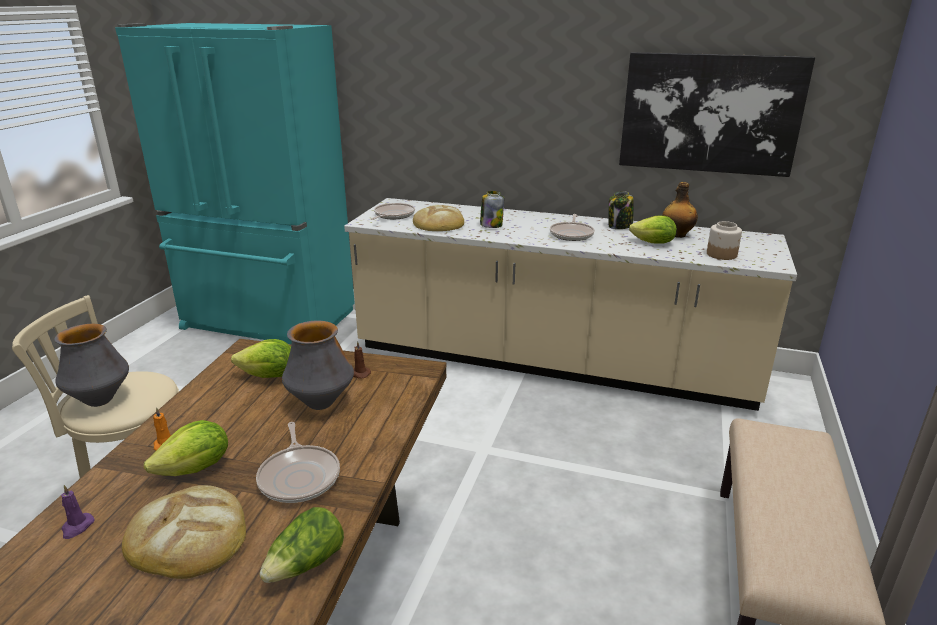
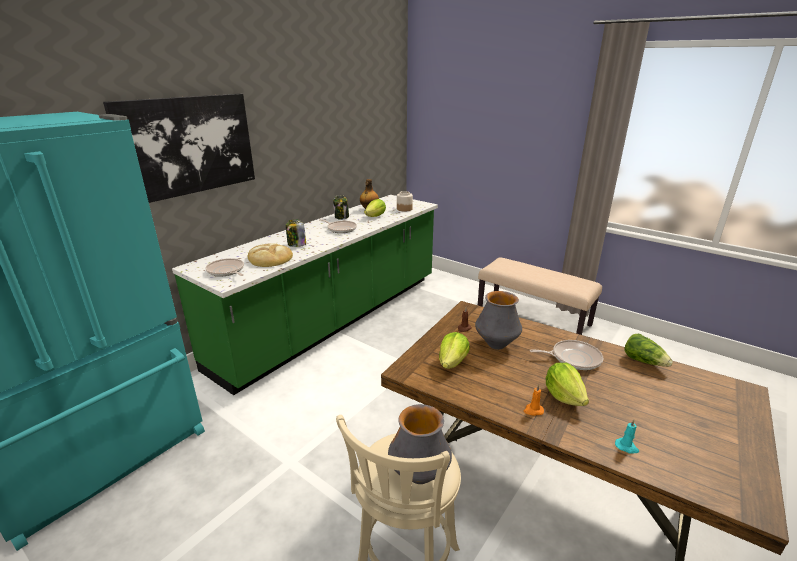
camera: 70 degrees left, 0 degrees up
purple candle [61,485,95,539] -> turquoise candle [615,420,639,454]
bread [122,485,246,579] -> none
beige counter [344,198,797,411] -> green counter [172,195,438,395]
picture [619,52,815,177] -> picture moved to [103,93,255,203]

